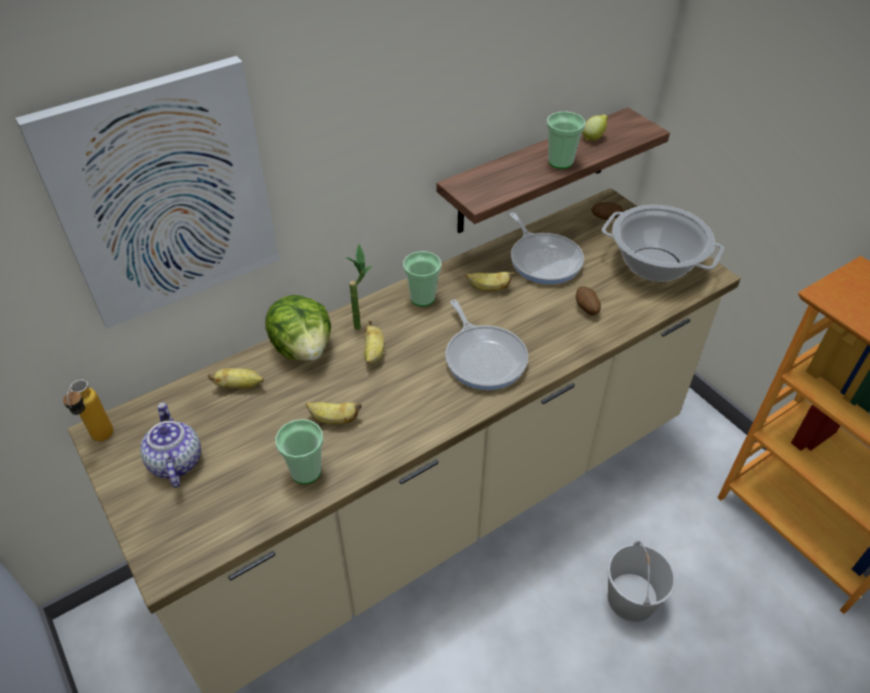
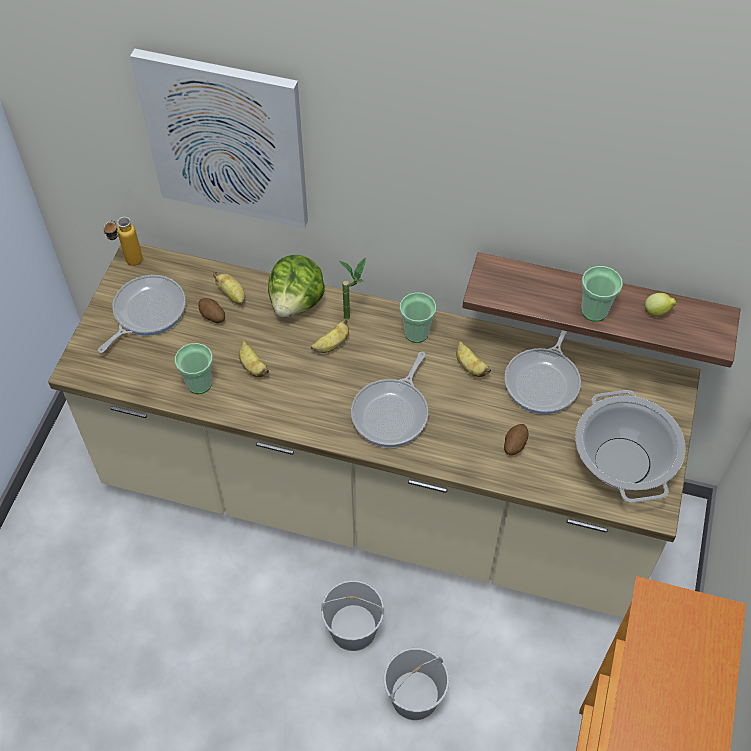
camera: 50 degrees right, 10 degrees up
teapot [140,402,201,488] -> frying pan [98,275,186,353]
potato [592,202,623,220] -> potato moved to [198,298,225,323]
none -> white bucket [321,580,384,651]

